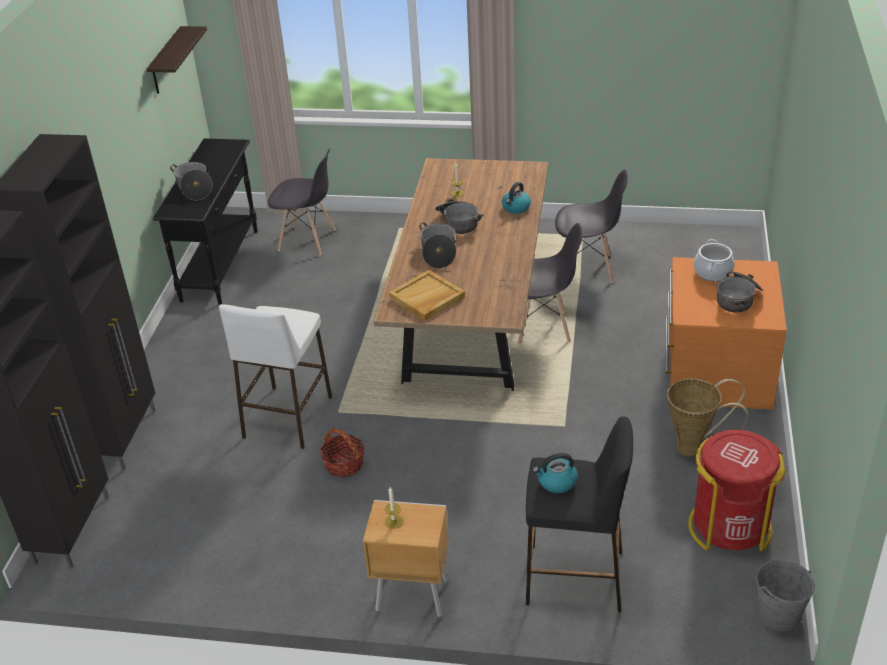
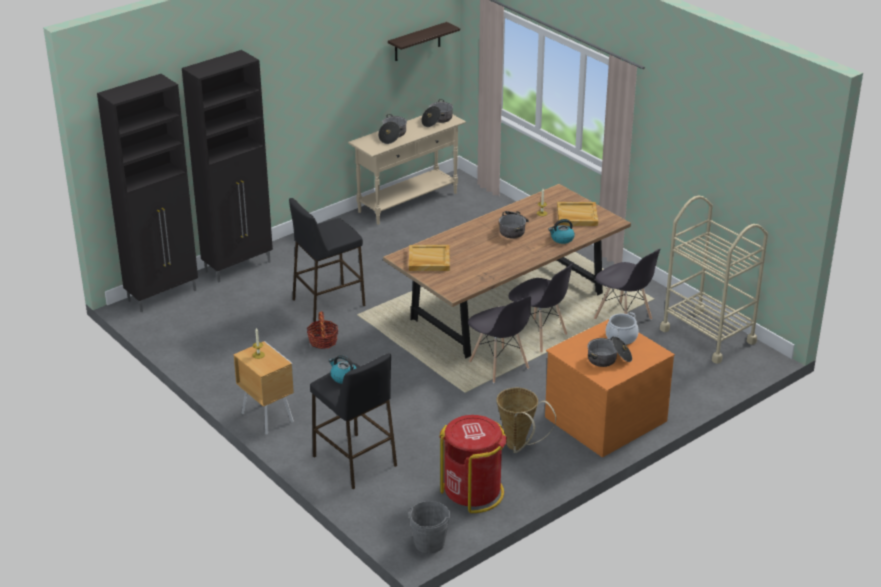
camera: 40 degrees right, 5 degrees down
black console table [153,138,258,305] -> beige console table [348,114,466,225]
white stool [219,305,332,449] -> black stool [289,198,365,322]
grey chair [268,149,336,256] -> grey chair moved to [468,296,531,383]
cooking pot [419,223,456,268] -> cooking pot moved to [421,99,453,127]
none -> beige tray [557,202,598,226]
none -> beige cart [660,196,768,364]

